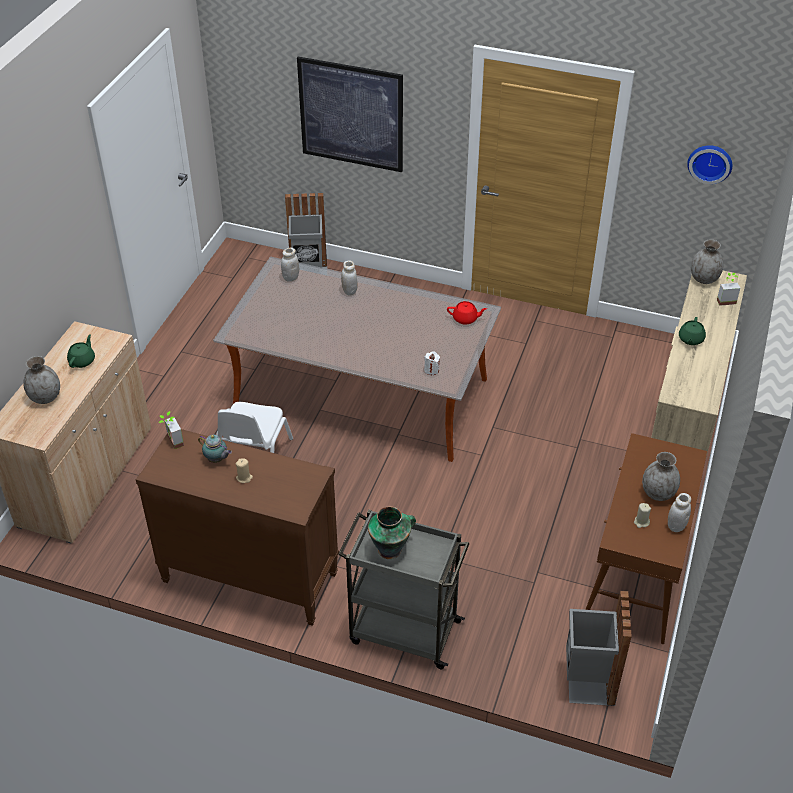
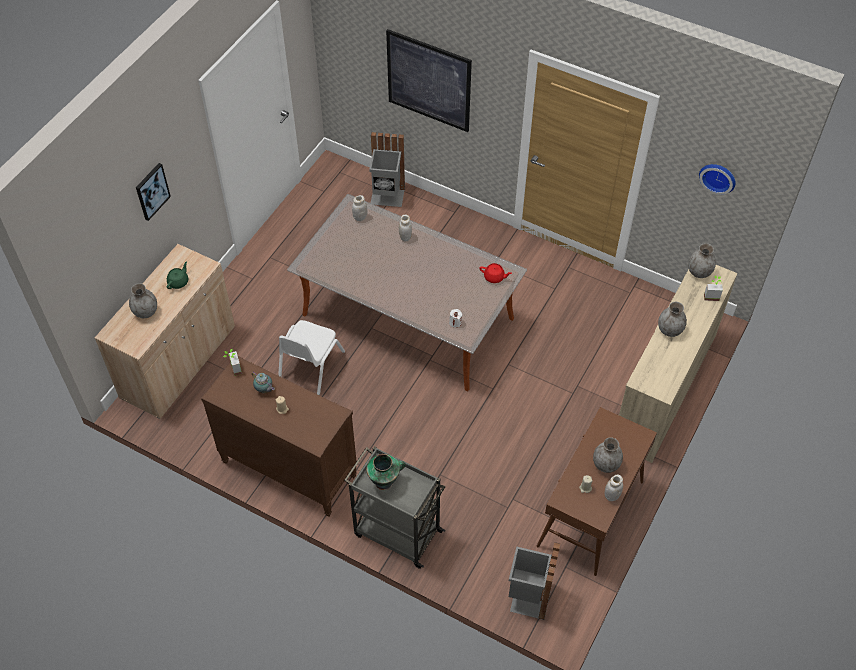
camera: 10 degrees right, 10 degrees up
green teapot [679,317,706,345] -> grey vase [658,302,687,337]
none -> picture [136,163,171,221]

